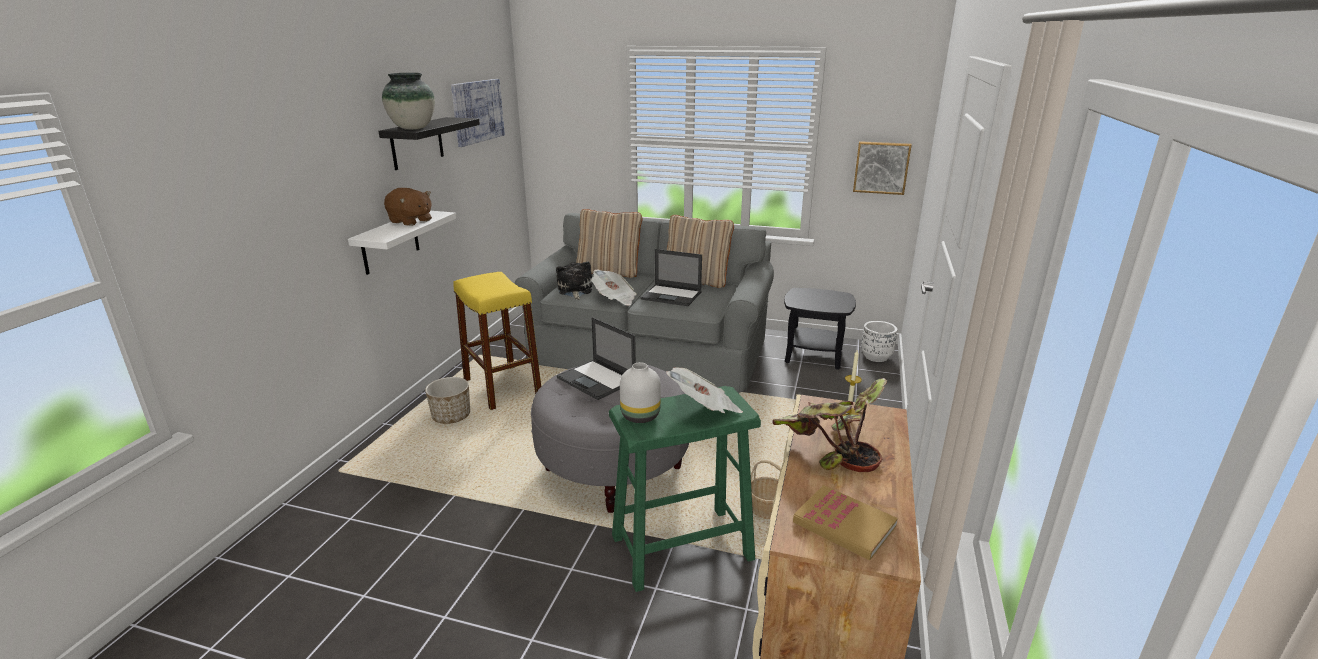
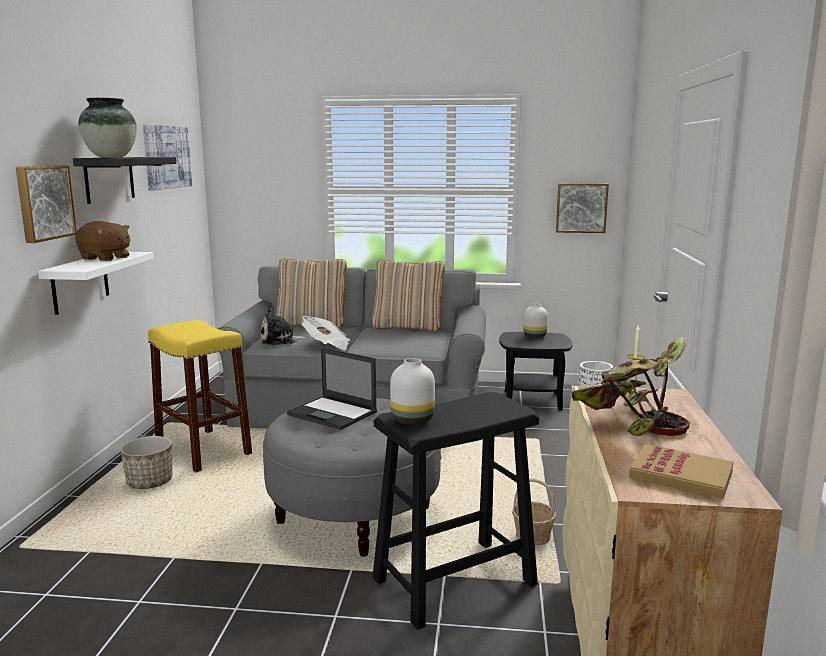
camera: 10 degrees left, 10 degrees down
plush toy [556,261,593,300] -> plush toy turned 90 degrees counterclockwise [261,308,307,345]
green stool [609,386,761,592] -> black stool [372,392,539,630]
laptop [641,249,702,306] -> none
newspaper [666,368,743,413] -> none
none -> picture [16,165,77,243]
none -> white vase [523,303,548,338]

